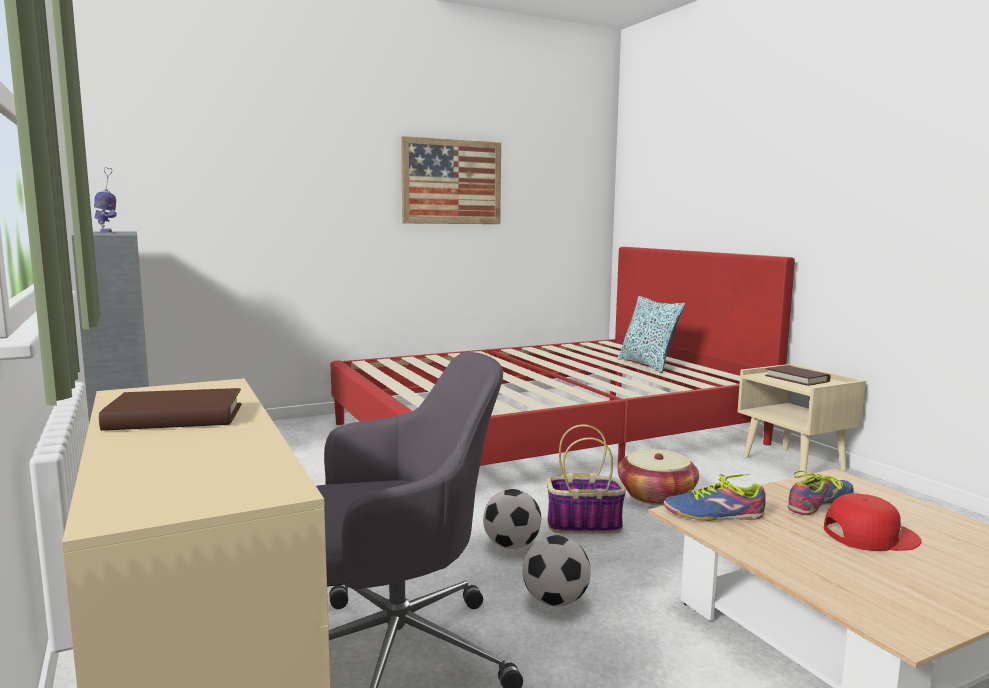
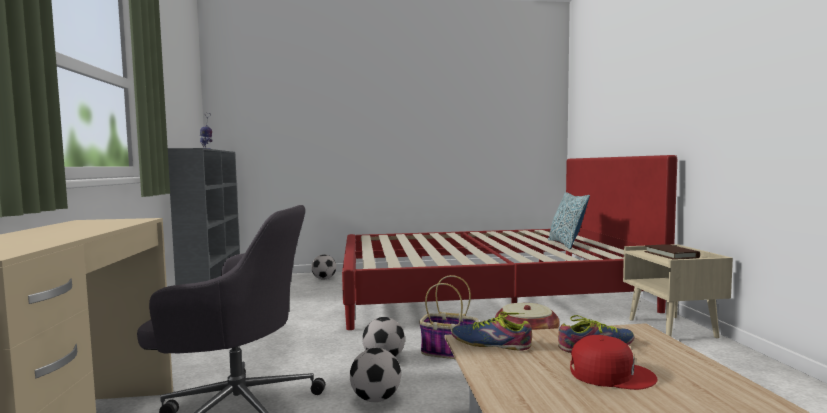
camera: 20 degrees right, 5 degrees down
brown book [99,388,241,431] -> none
picture [401,136,501,224] -> none
none -> football [311,255,336,280]

